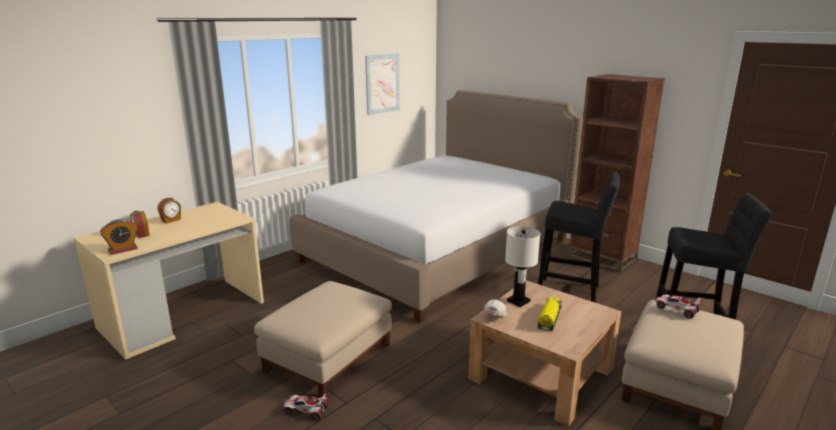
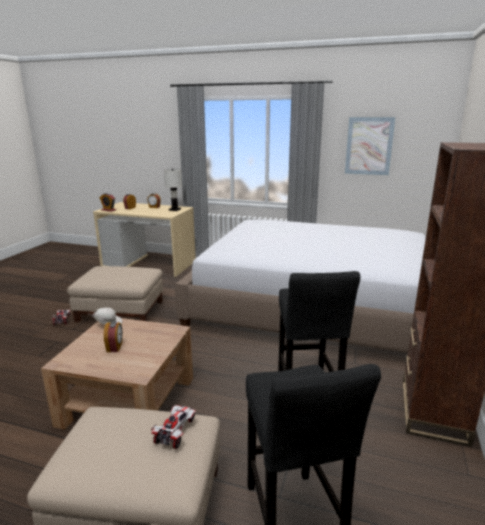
camera: 65 degrees right, 0 degrees up
white table lamp [505,226,540,307] -> white table lamp moved to [164,169,182,211]
toy truck [538,297,562,331] -> alarm clock [104,321,123,352]

